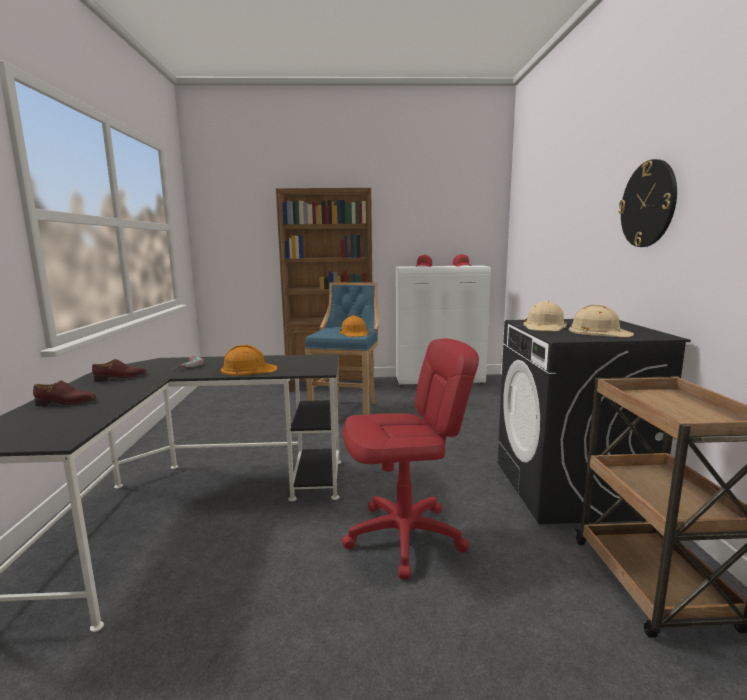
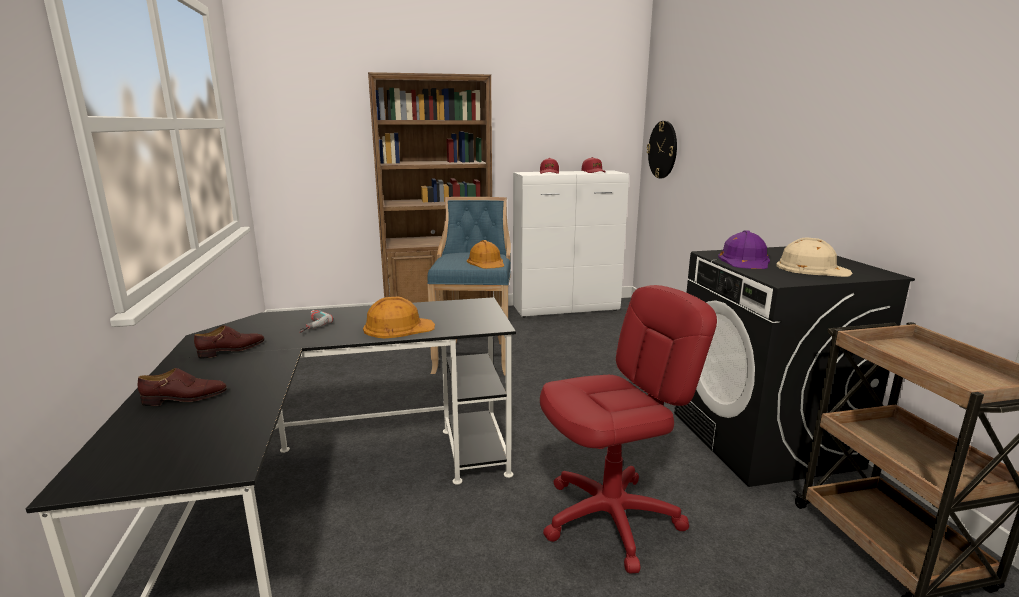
camera: 10 degrees left, 5 degrees up
beige hard hat [523,300,567,331] -> purple hard hat [718,230,770,269]
wall clock [619,159,677,247] -> wall clock moved to [647,121,677,178]

